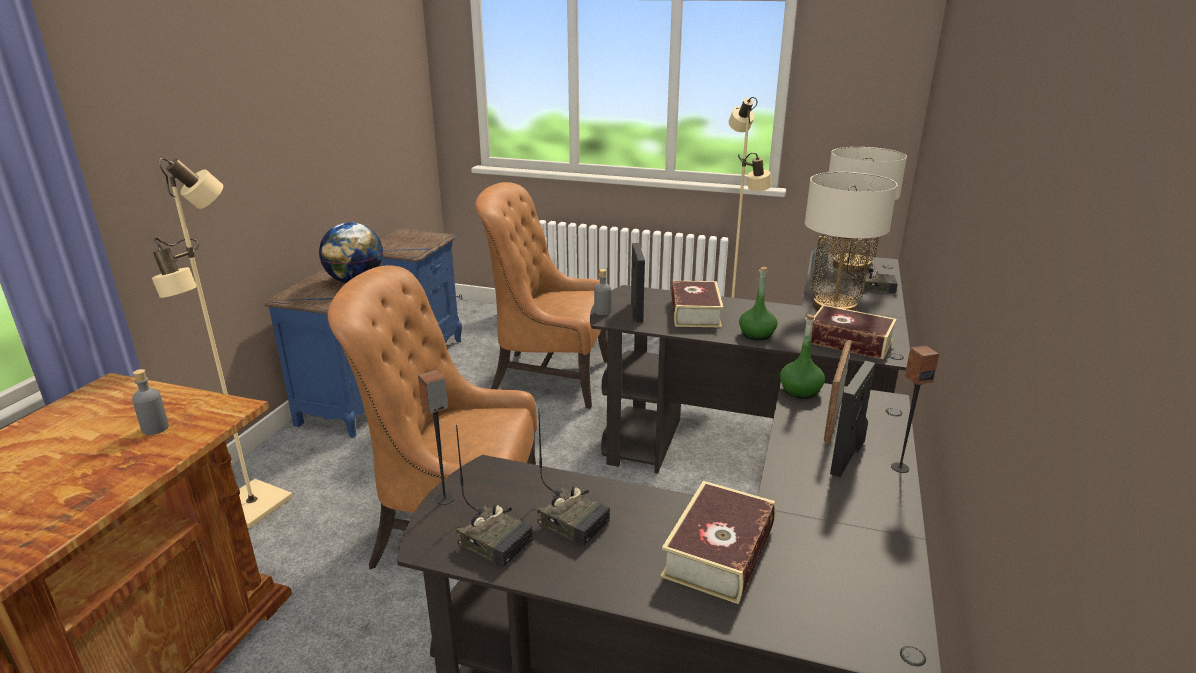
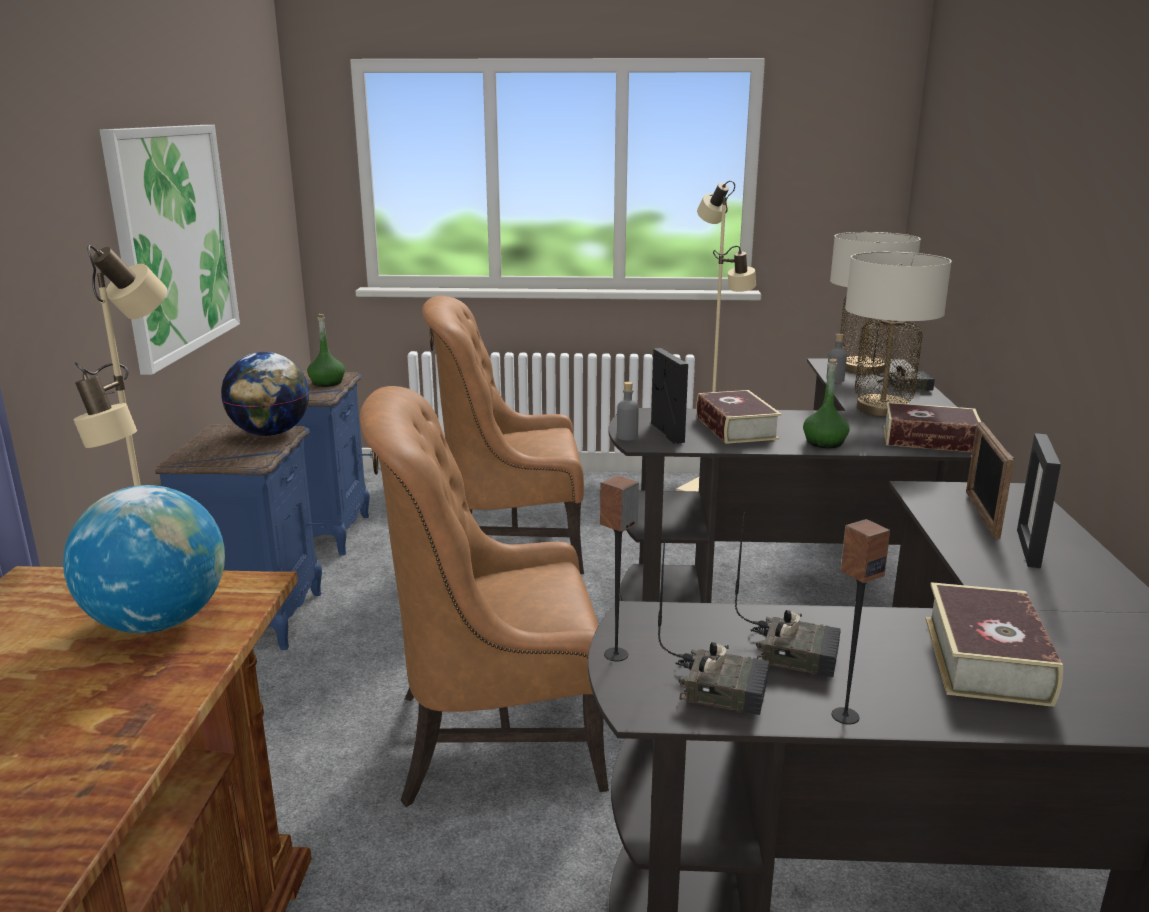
camera: 15 degrees left, 5 degrees down
grey bottle [132,369,169,435] -> globe [63,485,225,633]
green bottle [780,314,825,399] -> green bottle moved to [307,314,345,387]
speaker [891,346,939,473] -> speaker moved to [832,519,890,725]
none -> picture [100,125,240,375]

